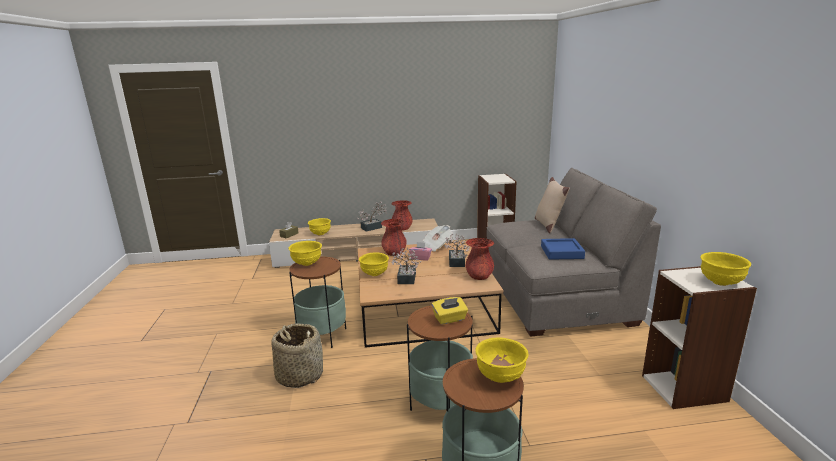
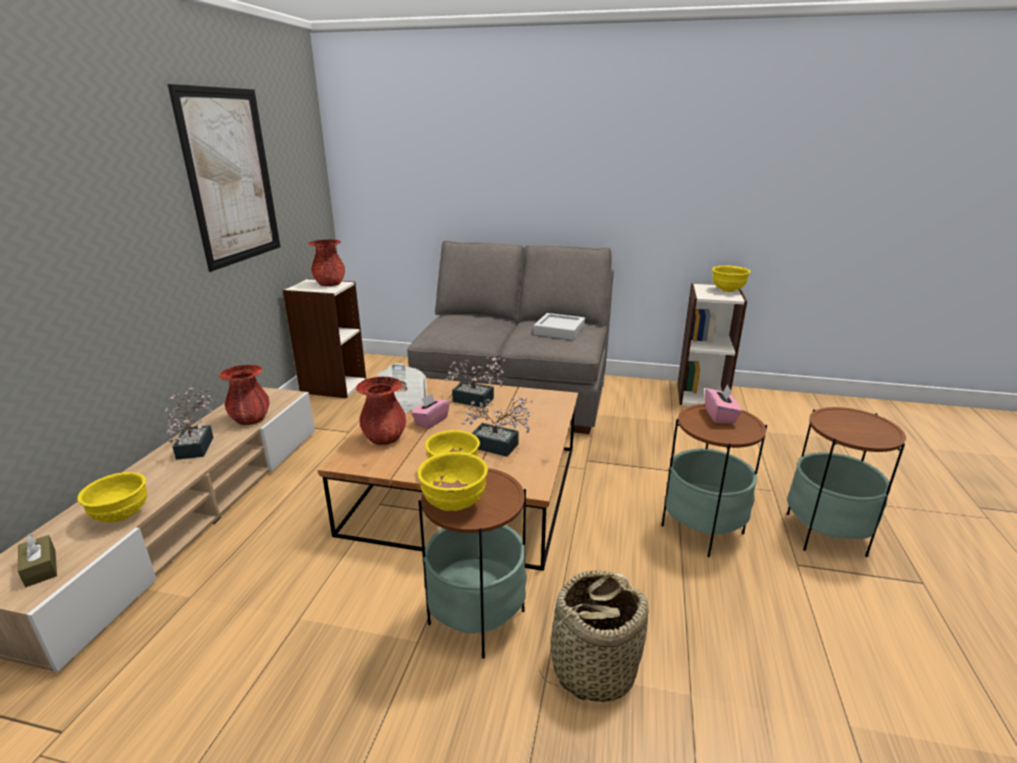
camera: 70 degrees left, 5 degrees up
yellow tissue box [432,297,468,325] -> pink tissue box [705,384,742,423]
red vase [465,238,494,280] -> red vase moved to [308,240,345,286]
yellow bowl [475,337,528,383] -> none
beige pillow [535,177,570,233] -> none
blue tray [541,238,585,260] -> grey tray [533,313,585,340]
none -> picture [167,84,281,272]

